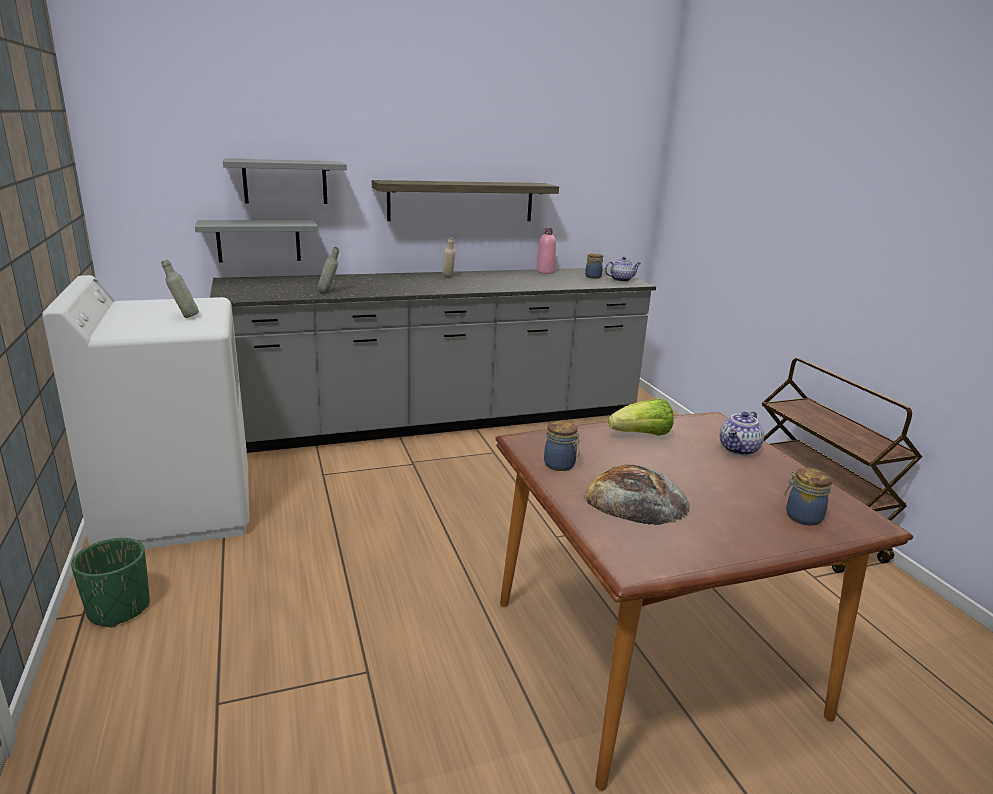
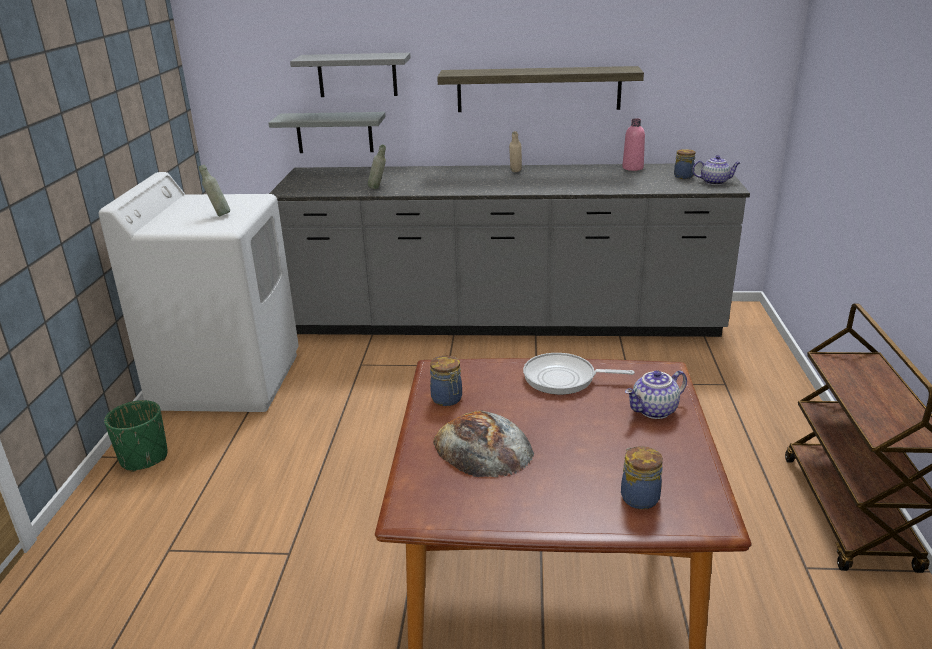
camera: 25 degrees right, 5 degrees up
lettuce [609,398,674,436] -> frying pan [523,353,635,395]

